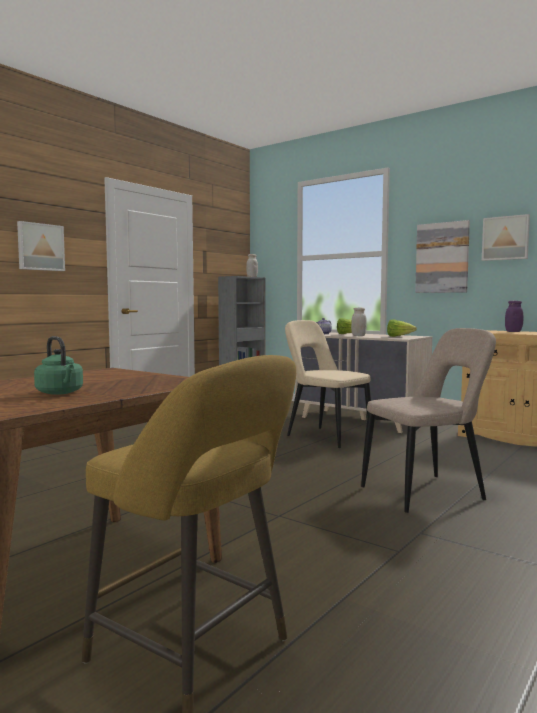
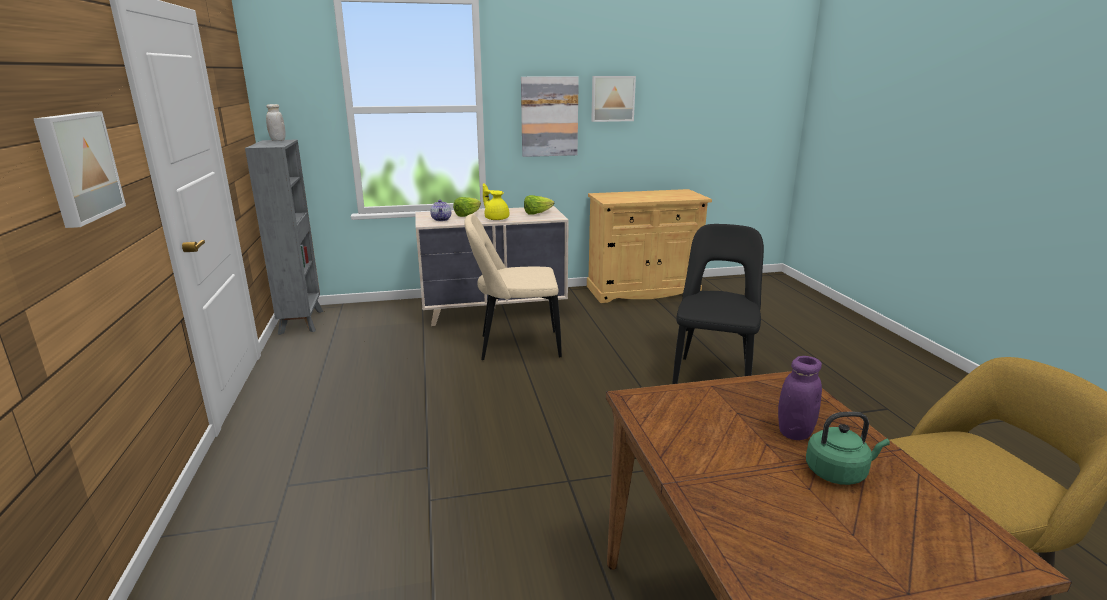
camera: 50 degrees left, 15 degrees up
white jar [351,307,367,336] -> yellow teapot [483,183,509,220]
beige chair [361,328,496,513] -> black chair [672,224,764,384]
purple jar [505,300,523,332] -> purple jar moved to [778,356,822,440]

